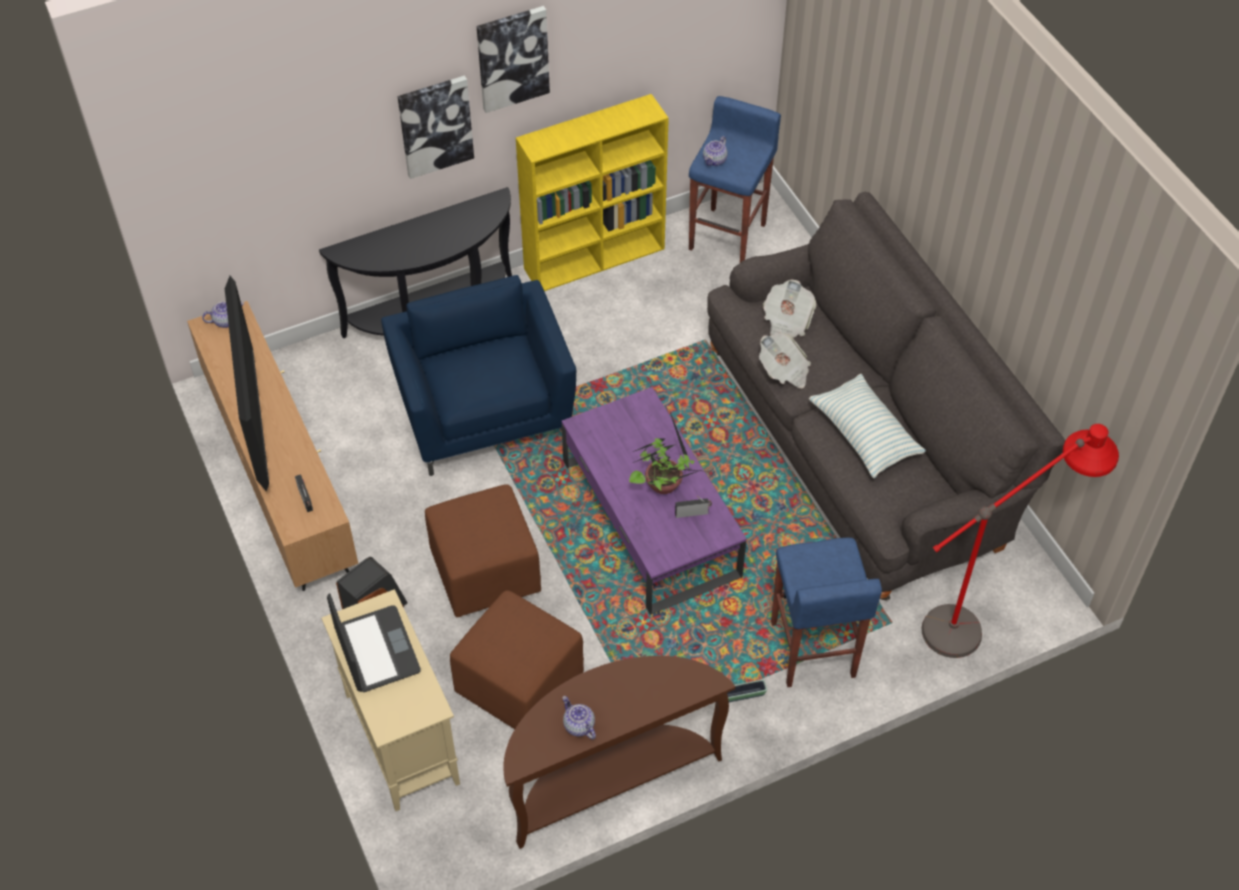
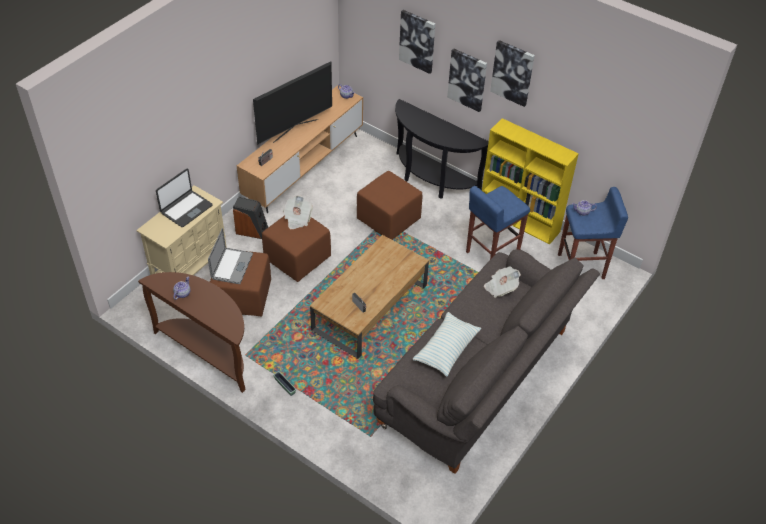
camera: 60 degrees right, 5 degrees down
blue armchair [381,275,576,476] -> brown ottoman [357,171,422,240]
purple coffee table [562,387,747,615] -> brown coffee table [310,235,429,359]
potted plant [629,410,709,494] -> none
newspaper [759,333,811,389] -> newspaper moved to [283,195,313,229]
blue stool [771,538,882,687] -> blue stool moved to [466,186,530,259]
red floor lamp [922,424,1119,658] -> none
none -> laptop [208,228,253,284]
none -> picture [399,10,435,74]

